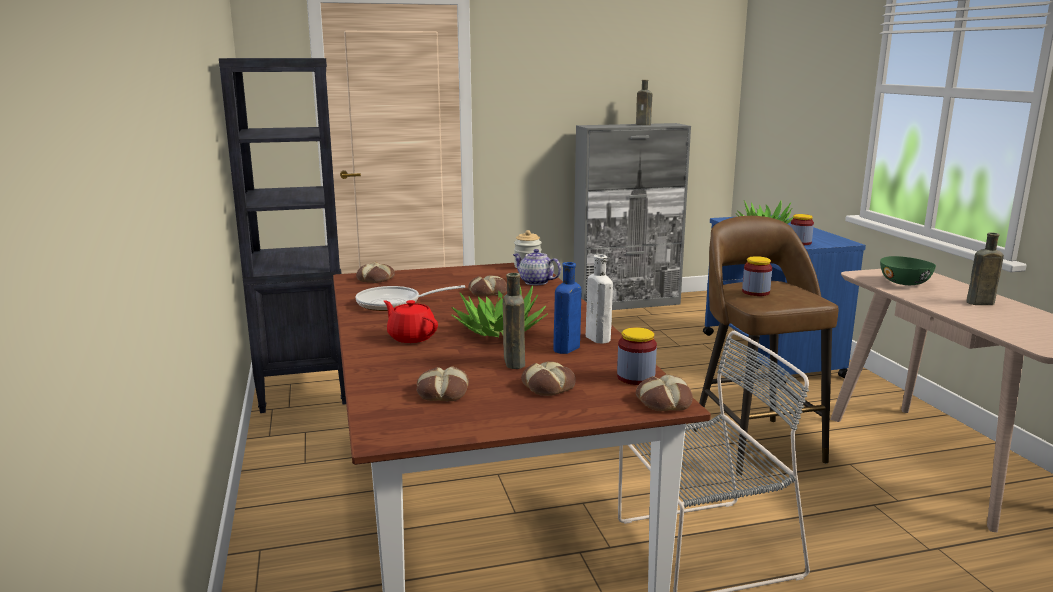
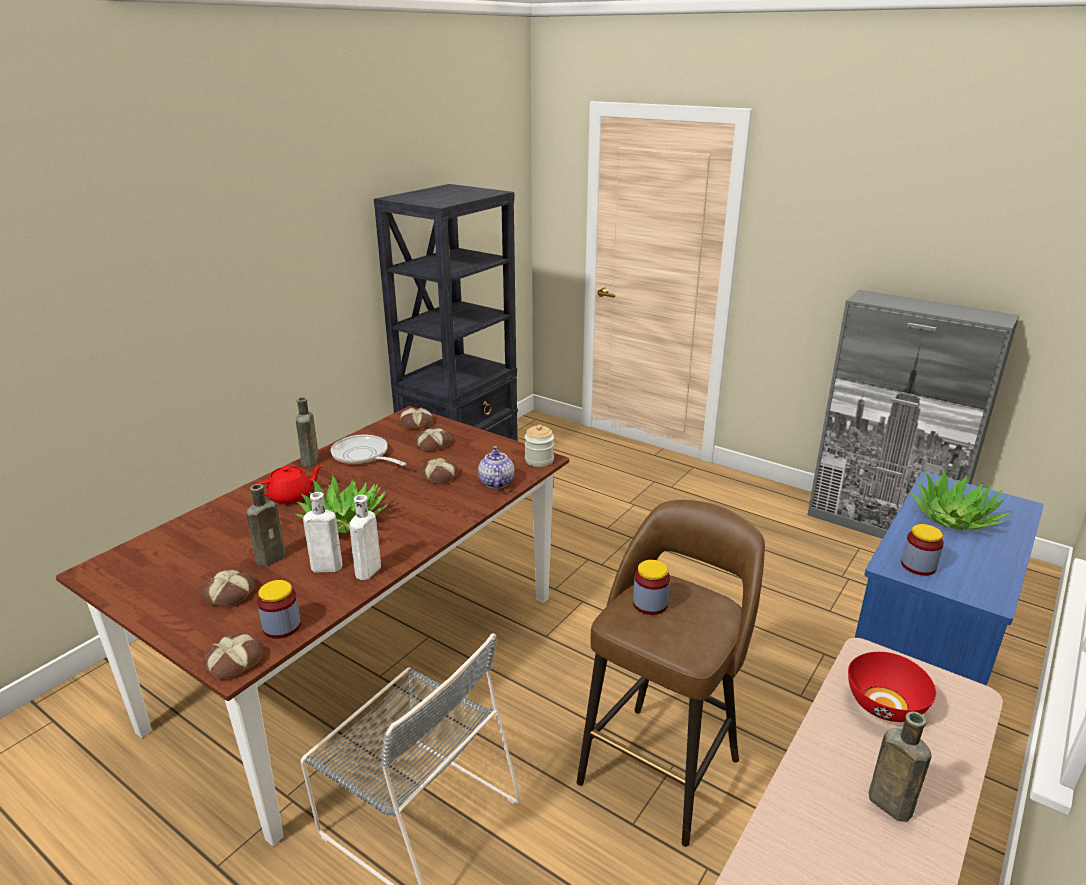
camera: 50 degrees right, 10 degrees up
red teapot [384,300,438,343] -> red teapot turned 60 degrees clockwise [256,465,323,504]
bread [417,366,469,401] -> bread moved to [414,428,451,451]
blue bottle [553,262,582,354] -> white bottle [303,492,342,572]
brown bottle [636,80,652,125] -> brown bottle moved to [296,397,319,467]
green bowl [880,256,936,285] -> red bowl [848,652,936,722]

